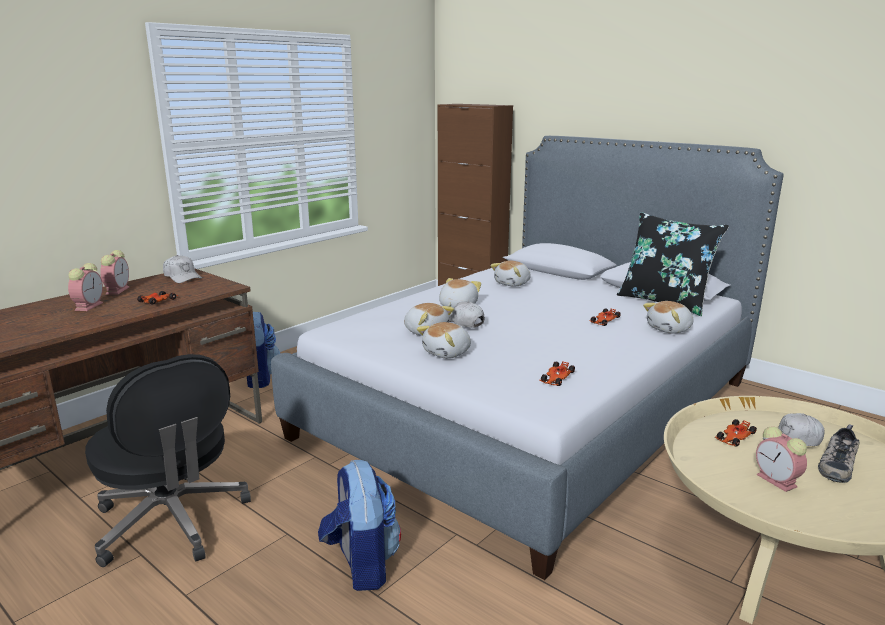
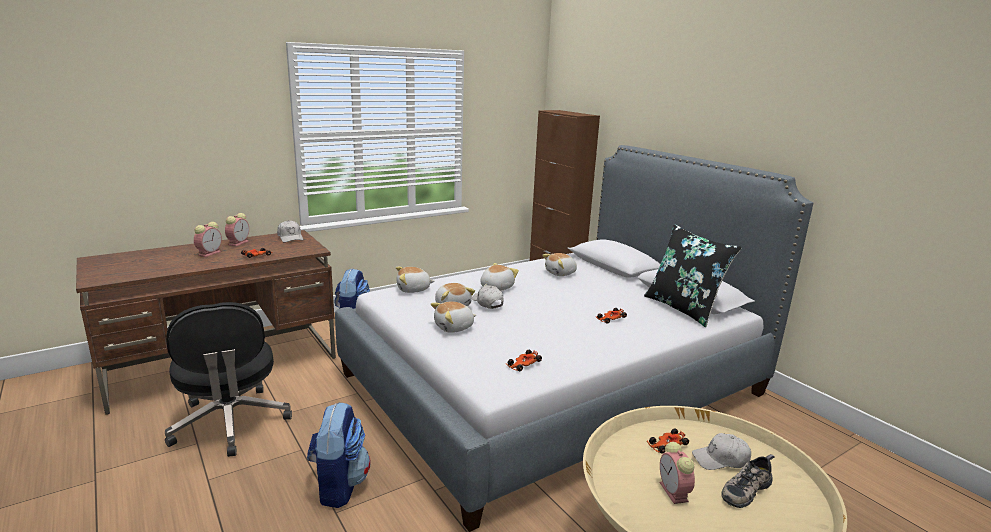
camera: 15 degrees right, 0 degrees up
plush toy [643,301,693,334] -> plush toy moved to [396,267,435,293]

